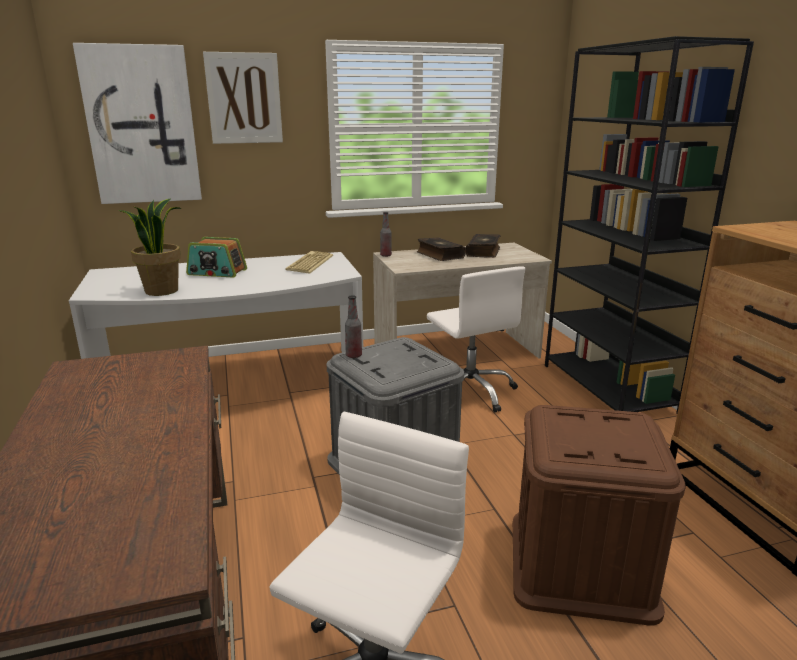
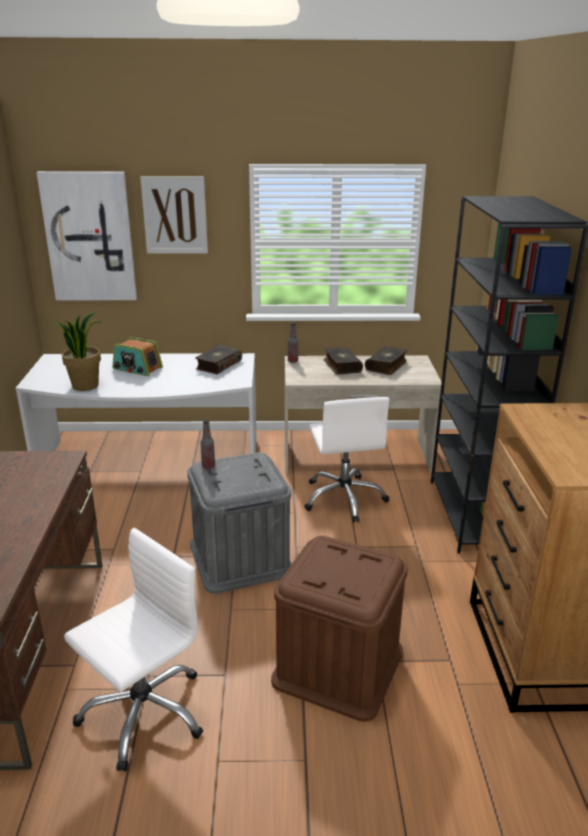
camera: 15 degrees right, 5 degrees up
keyboard [285,251,333,274] -> book [195,344,242,374]

